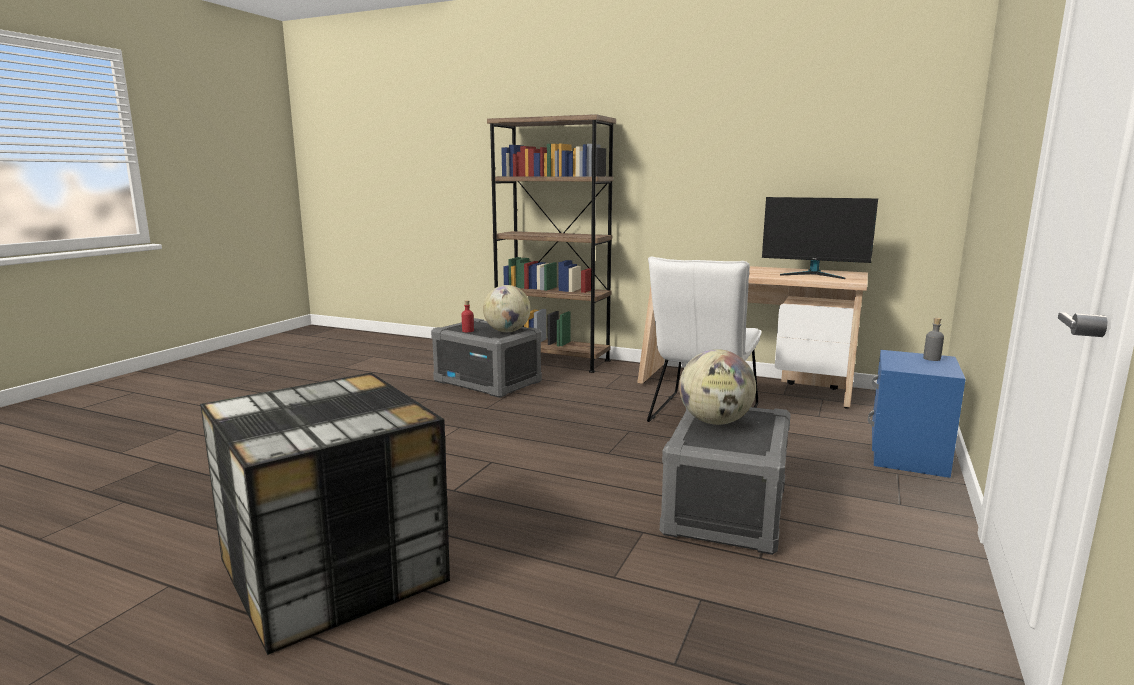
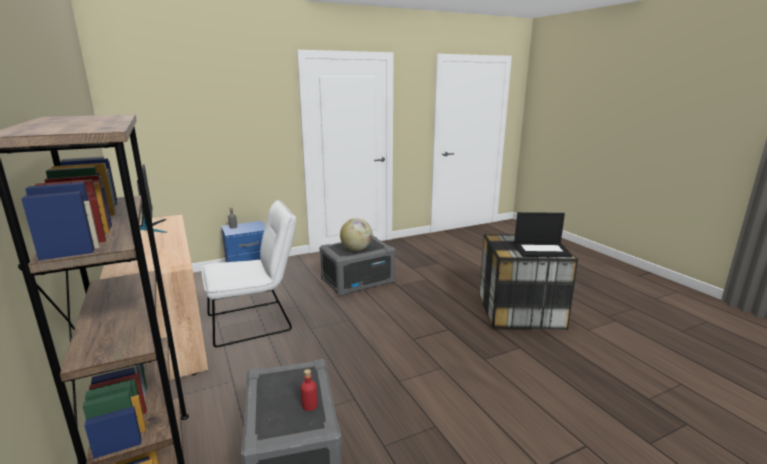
camera: 140 degrees left, 5 degrees up
globe [483,285,531,332] -> none
none -> laptop [514,212,573,257]

